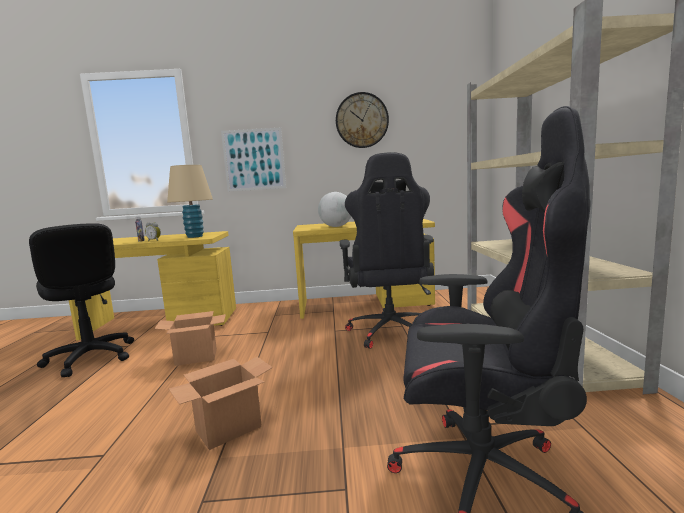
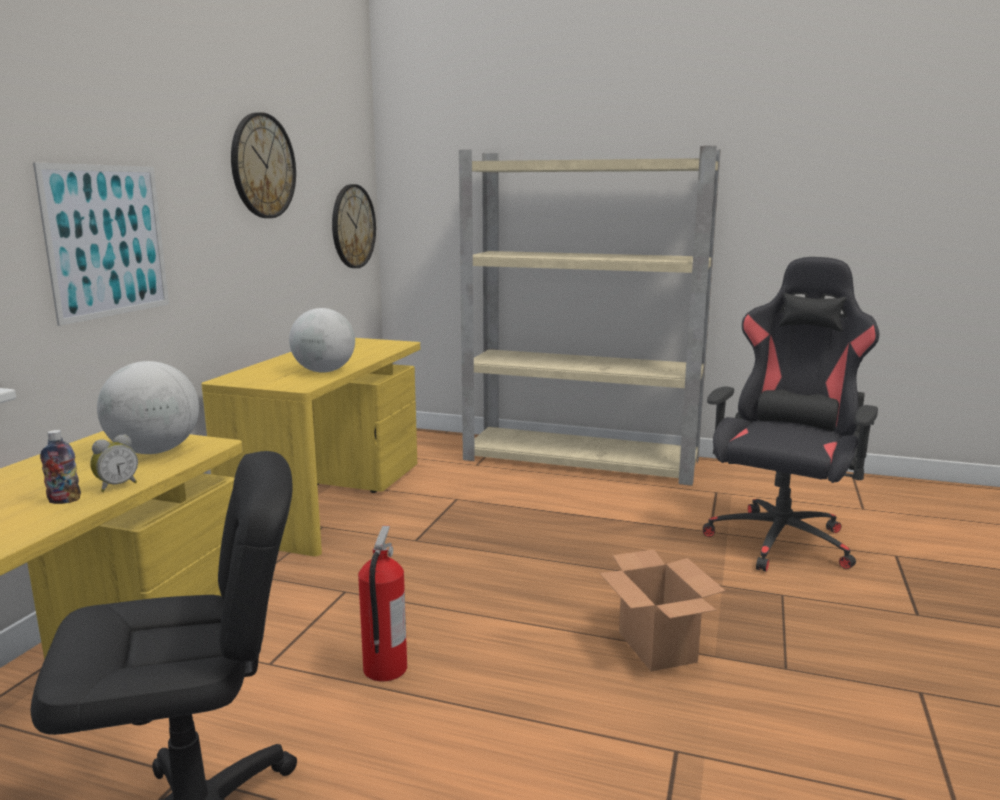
camera: 70 degrees left, 5 degrees up
cardboard box [154,311,226,366] -> fire extinguisher [358,525,407,682]
beige table lamp [167,165,213,238] -> globe [97,361,199,454]
black office chair [340,152,434,349] -> none
none -> wall clock [332,184,376,268]

